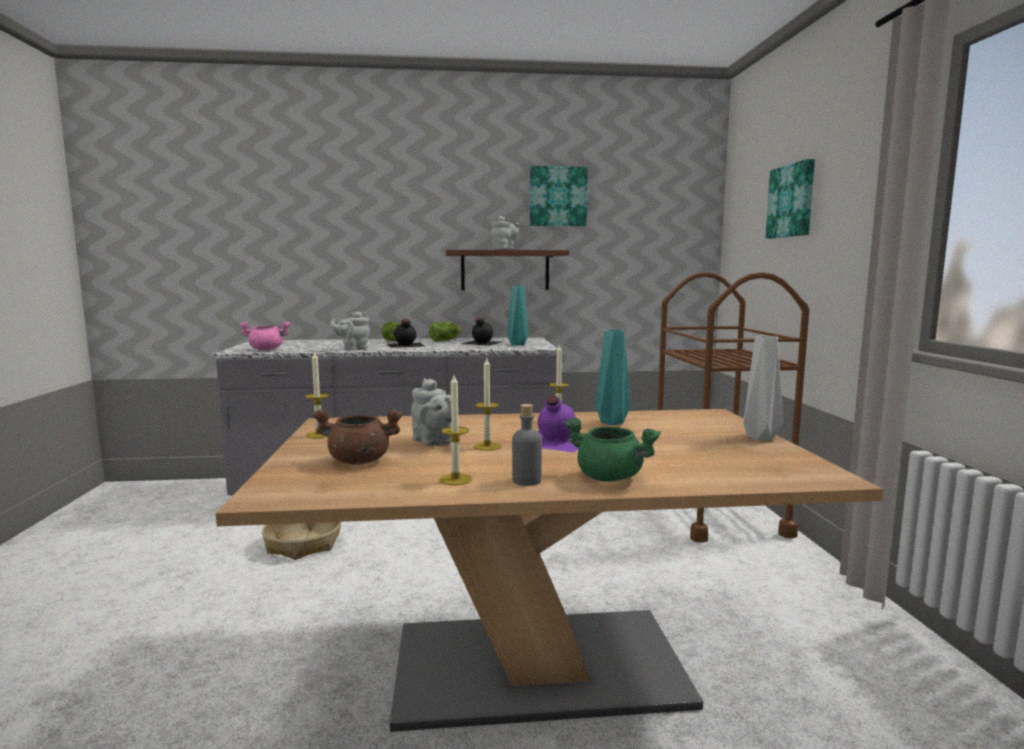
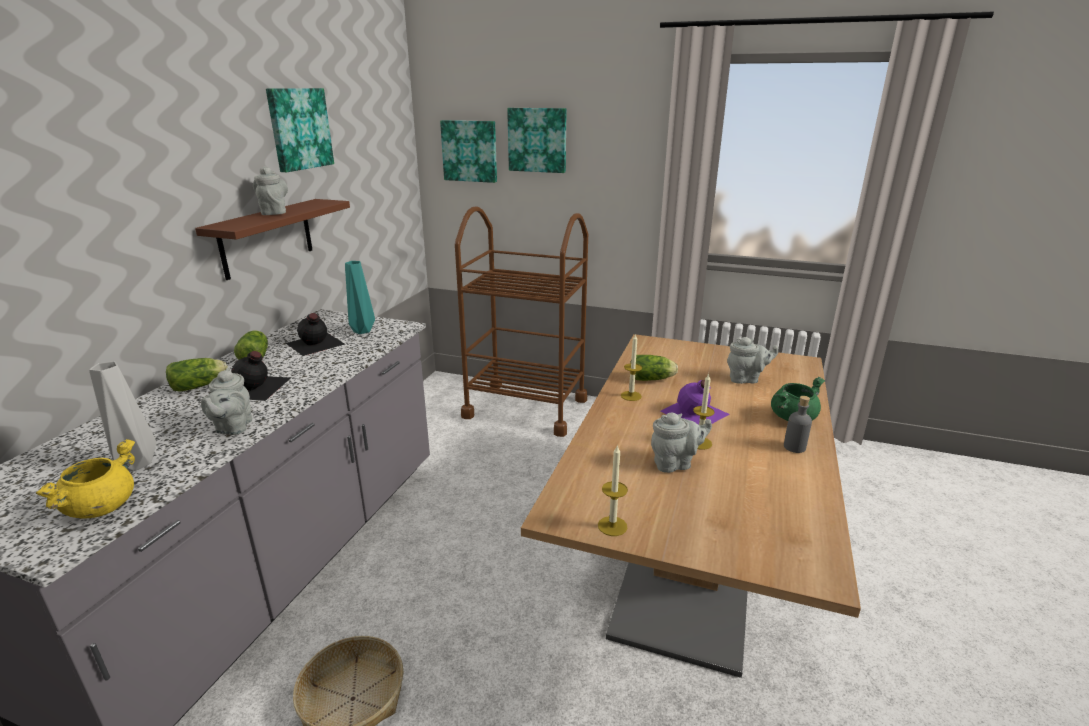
camera: 65 degrees left, 15 degrees up
pink cooking pot [239,322,291,350] -> yellow cooking pot [35,439,135,519]
brown cooking pot [311,409,403,464] -> none
candle [439,375,472,485] -> none
turquoise vase [596,330,630,425] -> lettuce [635,355,678,381]
grey vase [743,336,783,441] -> grey vase moved to [89,361,156,471]
none -> picture [440,120,497,183]
none -> grey teapot [727,337,778,384]

